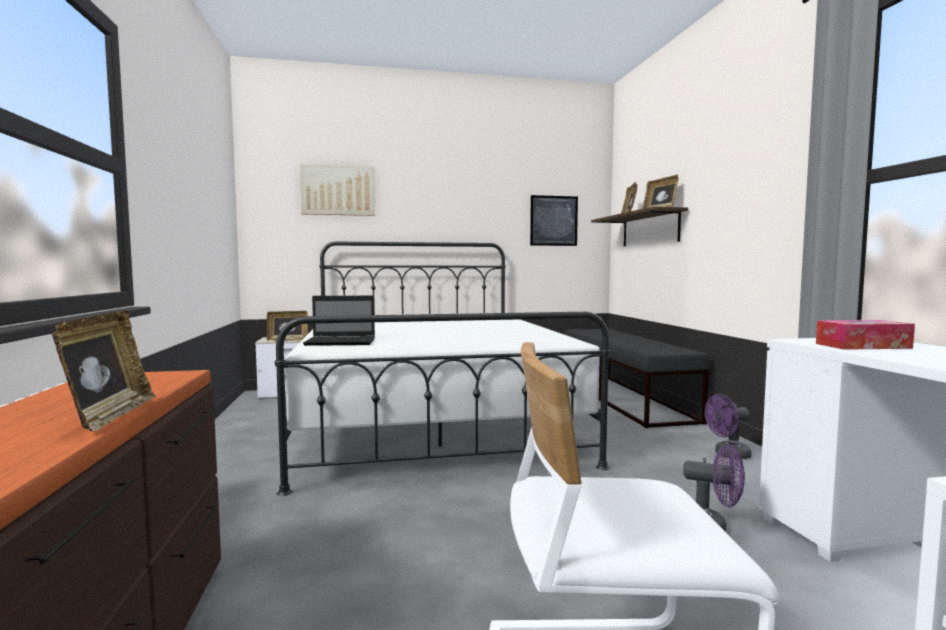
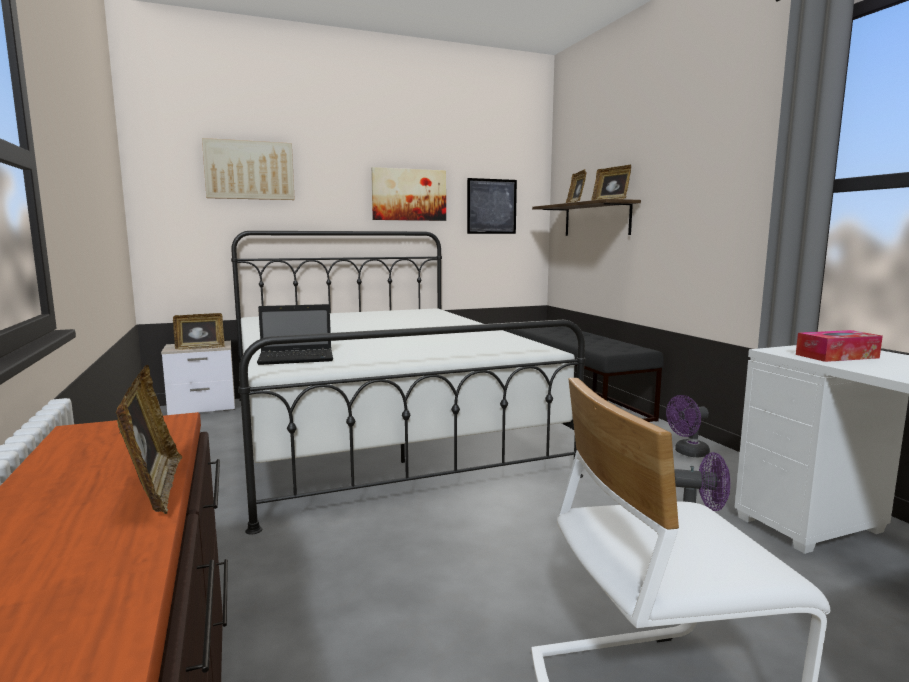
camera: 10 degrees left, 5 degrees up
none -> picture [371,167,446,221]

